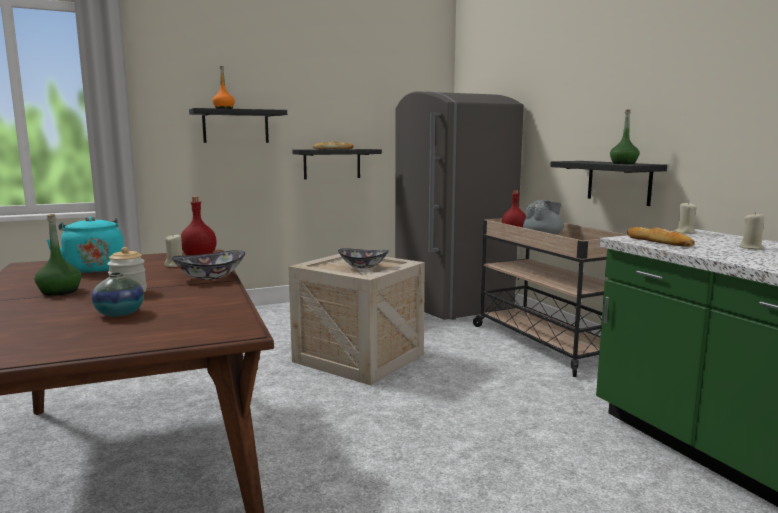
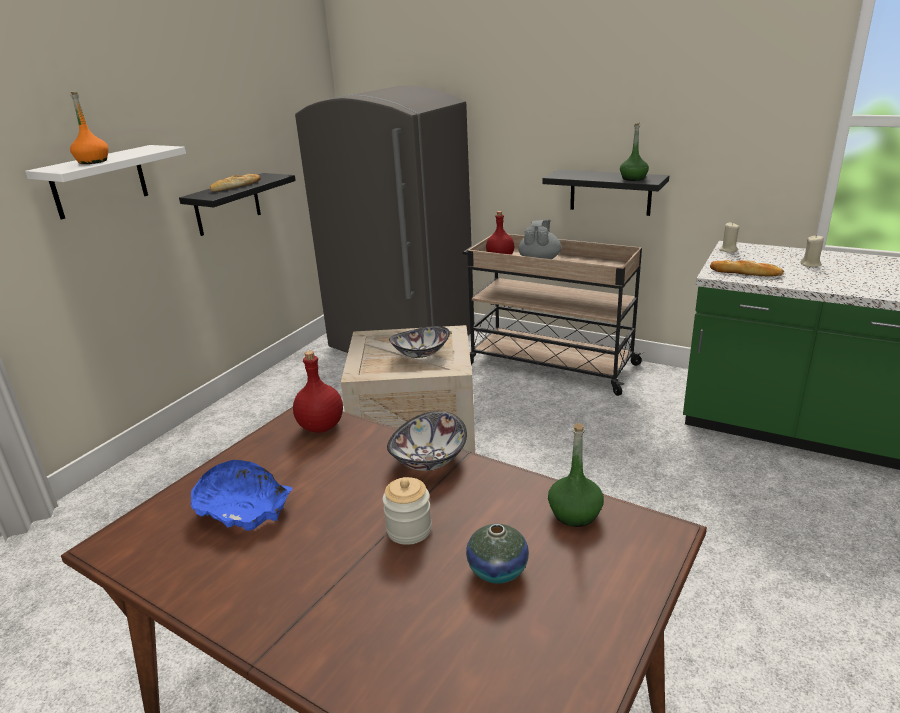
camera: 35 degrees left, 15 degrees up
green bottle [35,214,81,296] -> green bottle moved to [548,423,604,527]
turquoise kettle [46,216,124,273] -> blue bowl [191,460,293,531]
beige candle [164,235,182,267] -> none
black shelf [189,108,287,143] -> white shelf [25,145,186,220]

